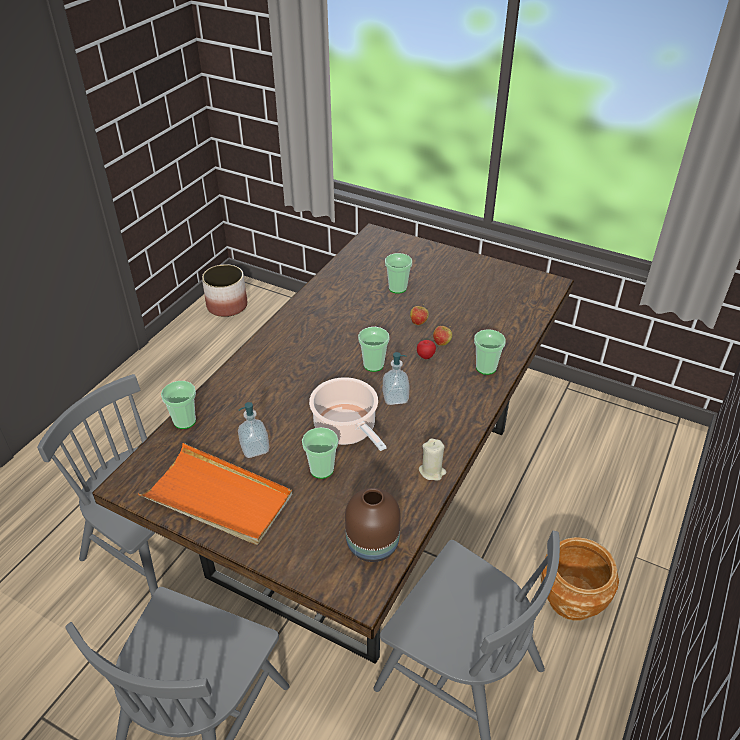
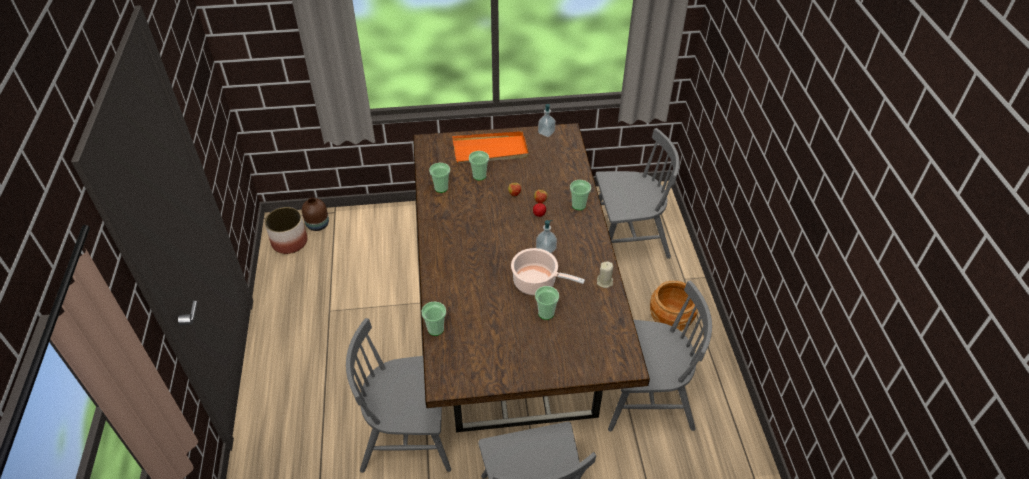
camera: 35 degrees left, 5 degrees up
orange tray [138,443,292,545] -> orange tray moved to [452,131,529,163]
soap dispenser [238,402,269,458] -> soap dispenser moved to [538,104,556,137]
brown vase [345,488,401,562] -> brown vase moved to [302,198,329,231]
cup [358,327,390,372] -> cup moved to [429,163,450,193]
none -> grey chair [595,128,679,259]

